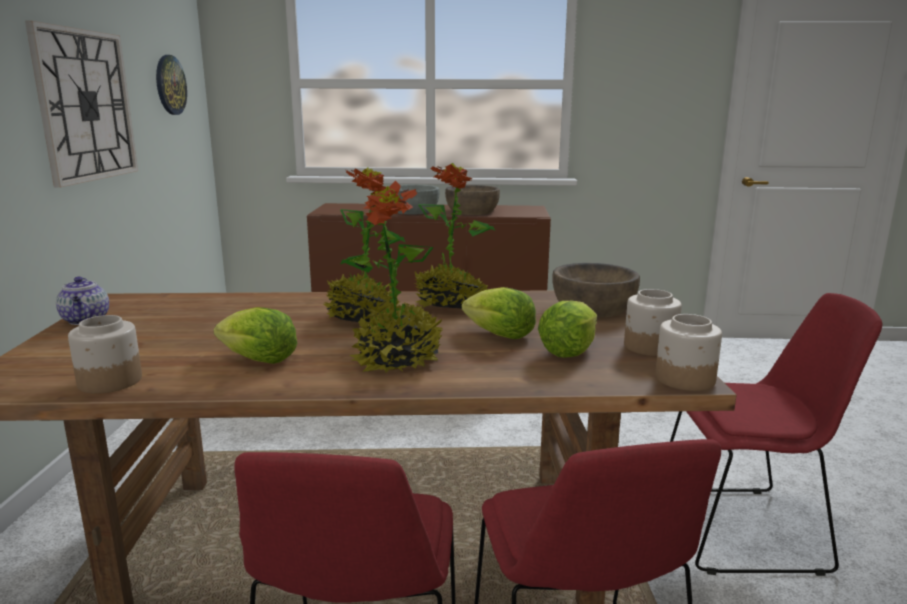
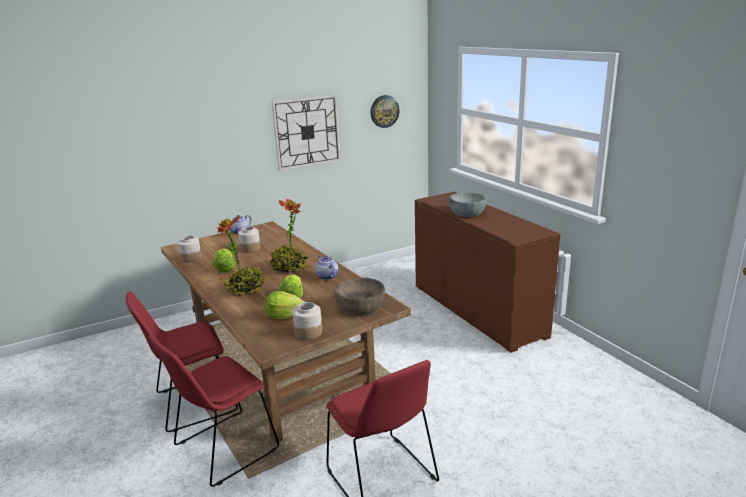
camera: 60 degrees right, 5 degrees up
potted plant [414,163,495,308] -> teapot [315,256,338,280]
brown bowl [445,185,500,215] -> none
jar [655,314,722,391] -> jar moved to [238,226,261,253]

